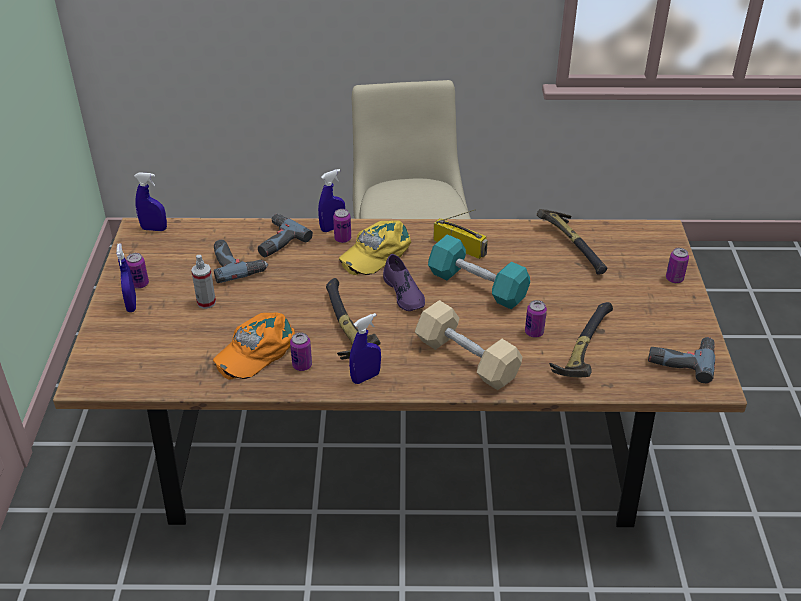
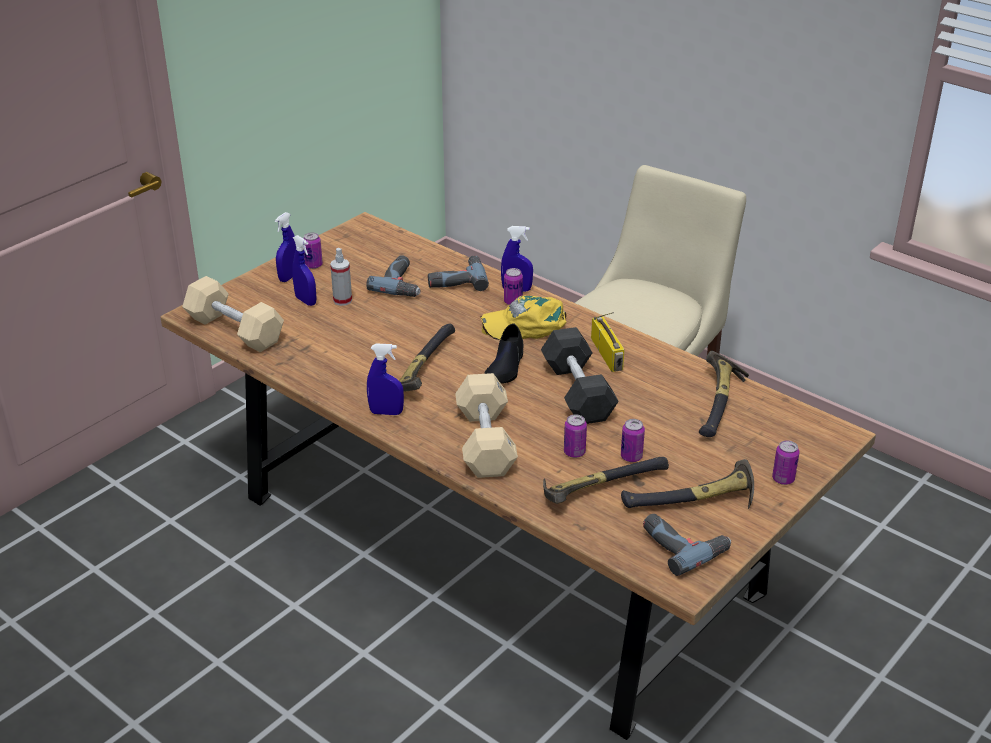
camera: 40 degrees right, 5 degrees down
blue spray bottle [134,172,167,231] -> blue spray bottle moved to [292,235,317,306]
orange cap [213,313,295,379] -> none
can [290,333,312,371] -> can moved to [621,419,645,462]
purple shoe [383,254,425,311] -> black shoe [484,323,523,384]
turquoise dumbbell [428,234,530,309] -> black dumbbell [541,327,619,424]
none -> beige dumbbell [182,276,284,352]
none -> hammer [621,459,754,509]

